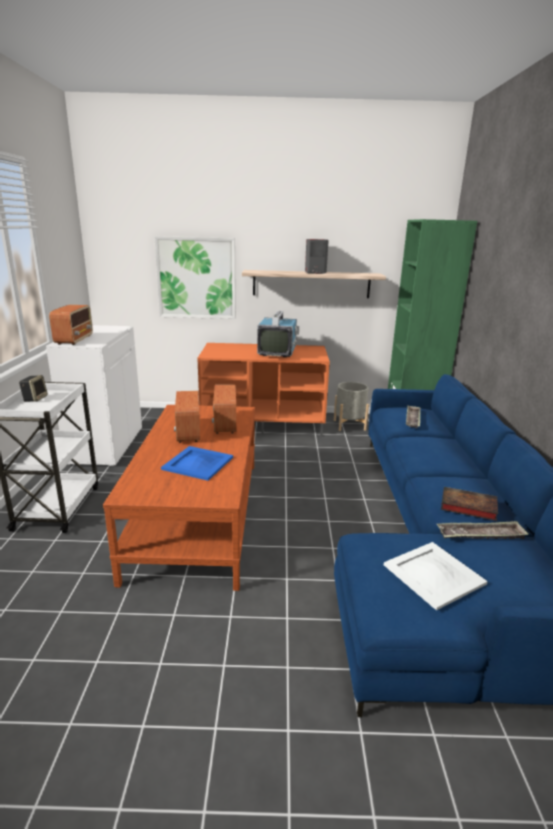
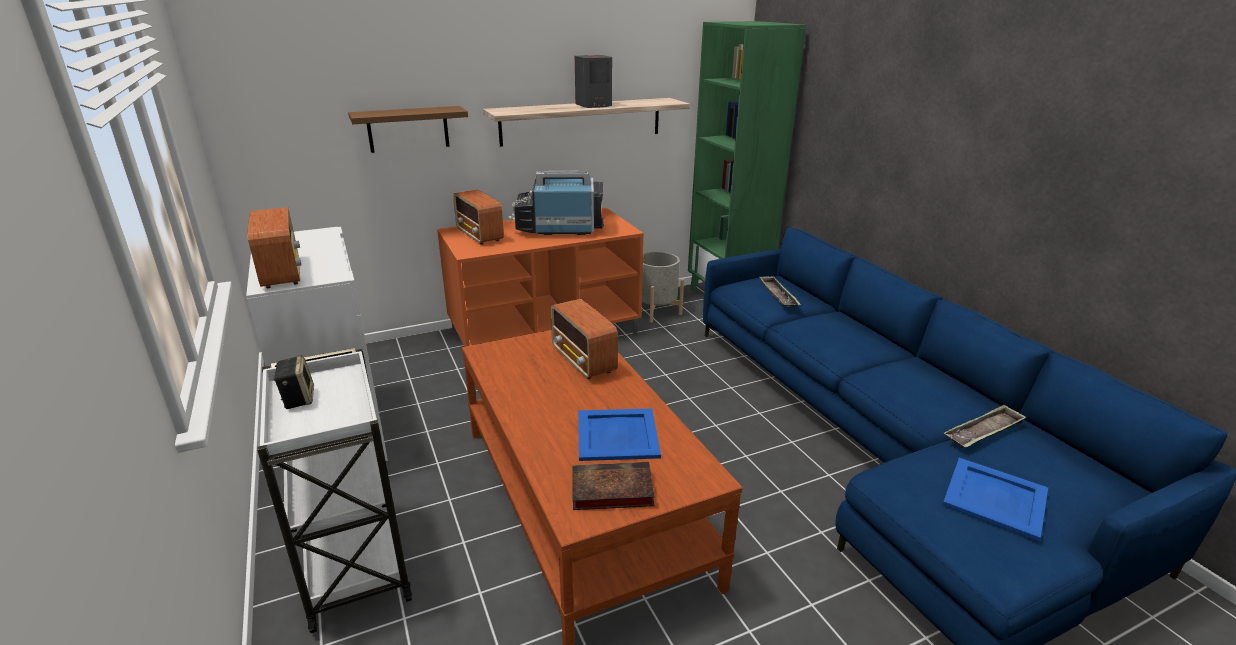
camera: 25 degrees left, 5 degrees up
picture [154,236,236,319] -> brown shelf [348,106,468,153]
radio [174,391,200,443] -> radio moved to [453,189,504,245]
television [257,311,299,357] -> television turned 75 degrees counterclockwise [508,170,604,235]
white tray [384,542,488,611] -> blue tray [943,458,1048,541]
book [441,487,498,521] -> book moved to [572,462,655,510]

